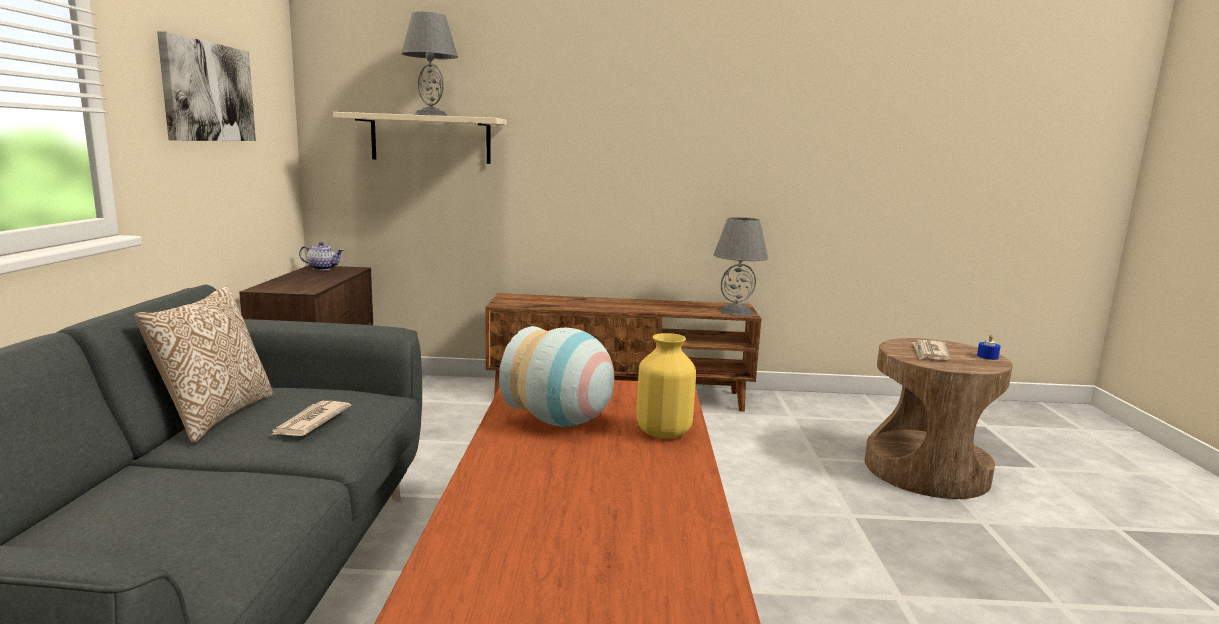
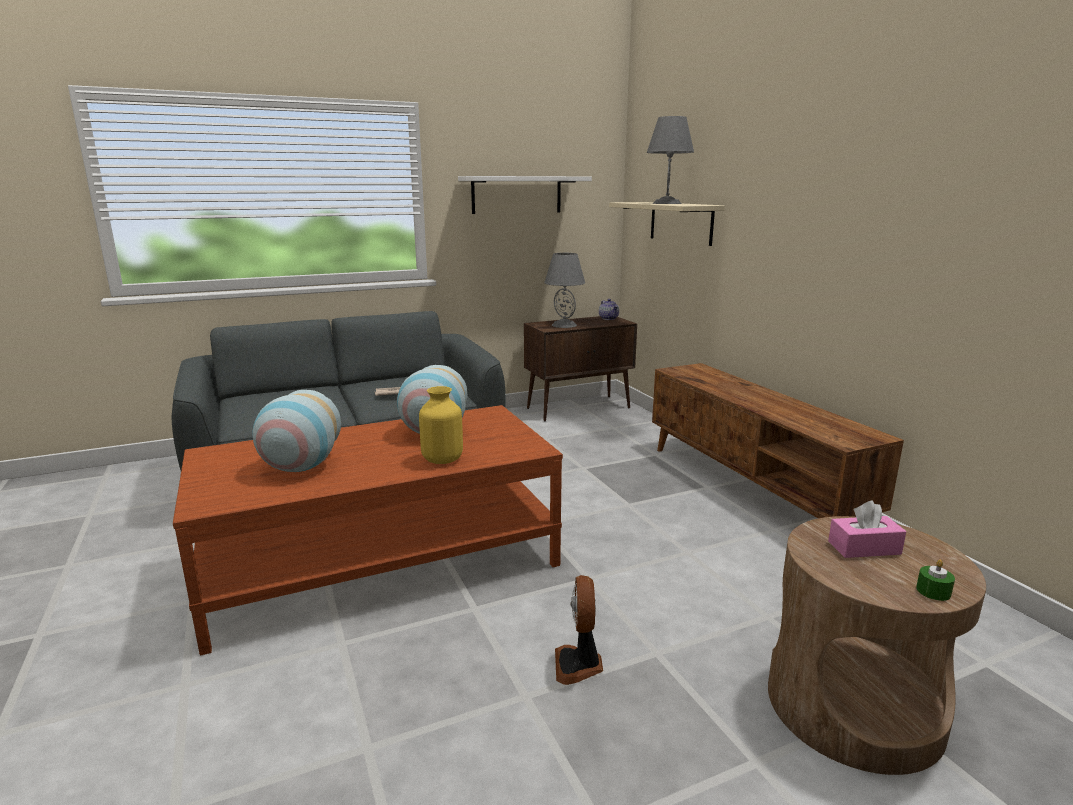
camera: 65 degrees right, 5 degrees up
pillow [135,285,273,443] -> none
picture [157,31,256,141] -> white shelf [458,176,592,214]
grey table lamp [713,217,768,316] -> grey table lamp moved to [544,253,585,328]
newspaper [912,340,951,360] -> pink tissue box [828,501,906,558]
blue candle [977,335,1001,360] -> green candle [916,560,955,601]
none -> vase [252,390,341,472]
none -> fan [555,575,603,685]

